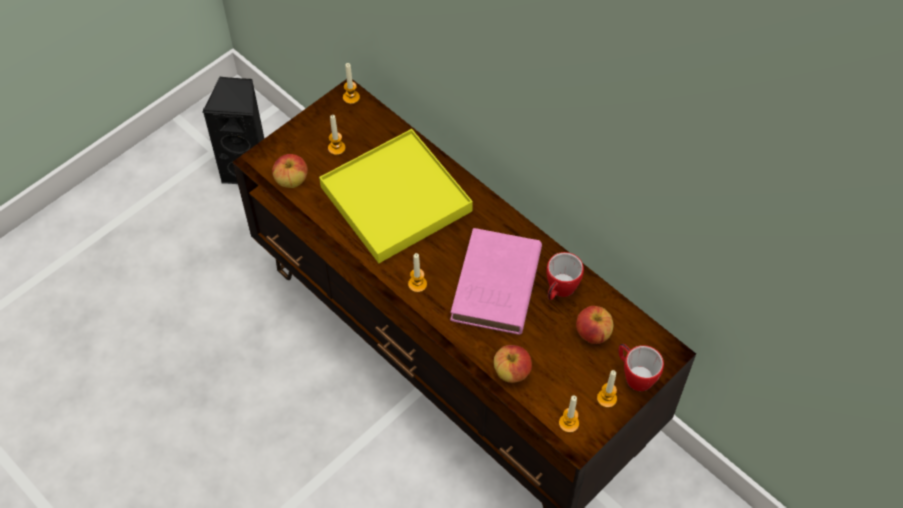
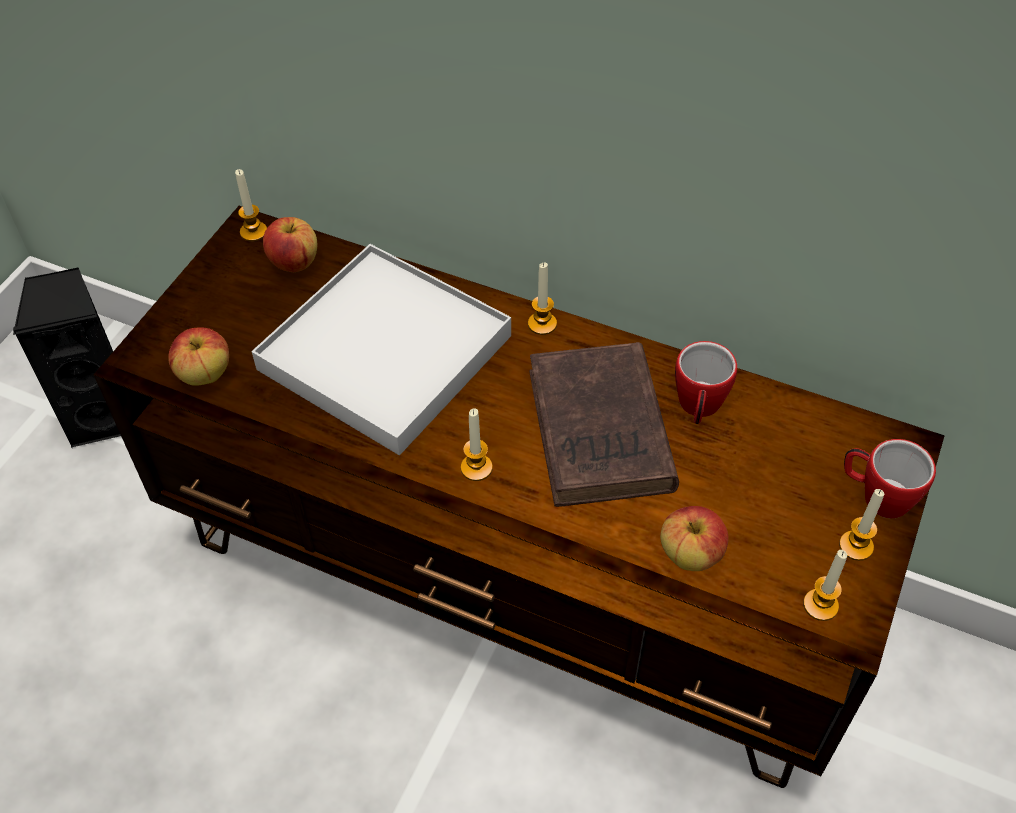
camera: 20 degrees left, 5 degrees down
yellow tray [319,129,473,263] -> white tray [252,244,511,455]
candle [328,115,346,155] -> candle moved to [528,262,557,335]
pink book [450,228,542,335] -> brown book [529,342,679,507]
apple [576,306,613,344] -> apple moved to [263,217,317,272]

